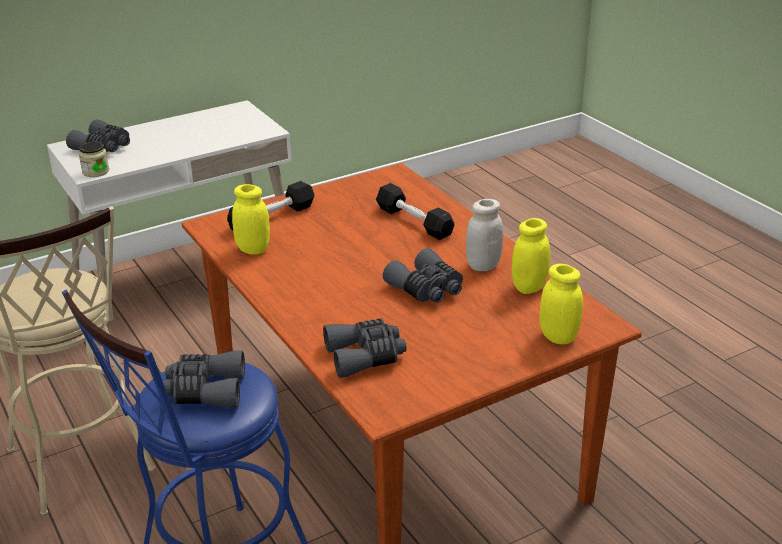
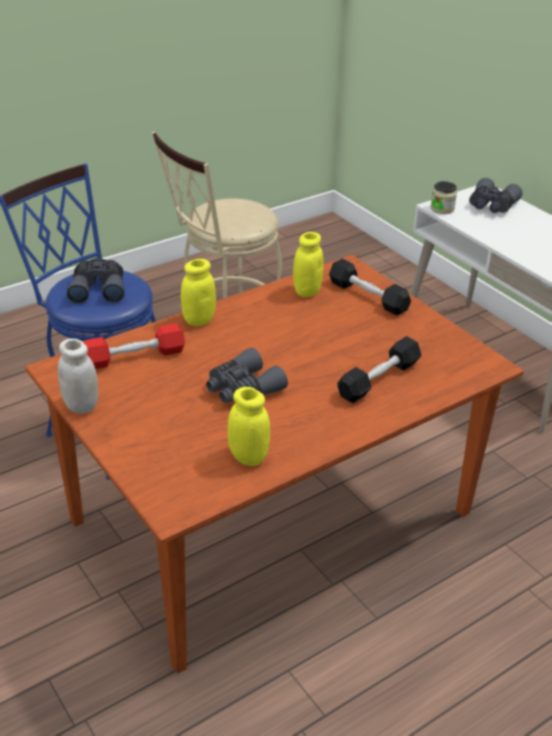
camera: 85 degrees right, 5 degrees up
grey binoculars [323,319,407,378] -> red dumbbell [83,323,185,369]
white jar [466,199,503,271] -> white jar moved to [58,338,98,414]
yellow jar [539,264,583,345] -> yellow jar moved to [181,259,216,326]

